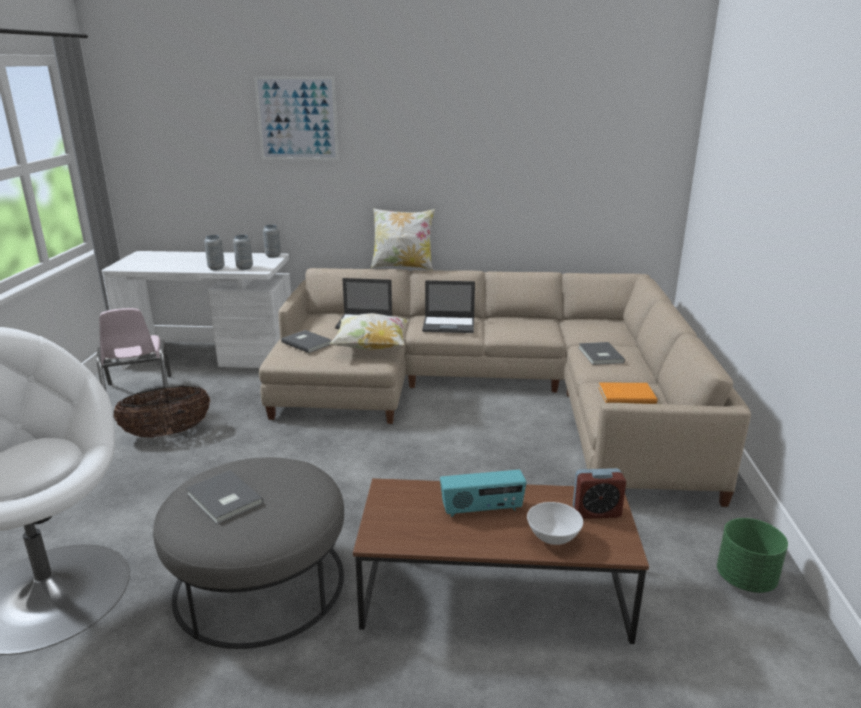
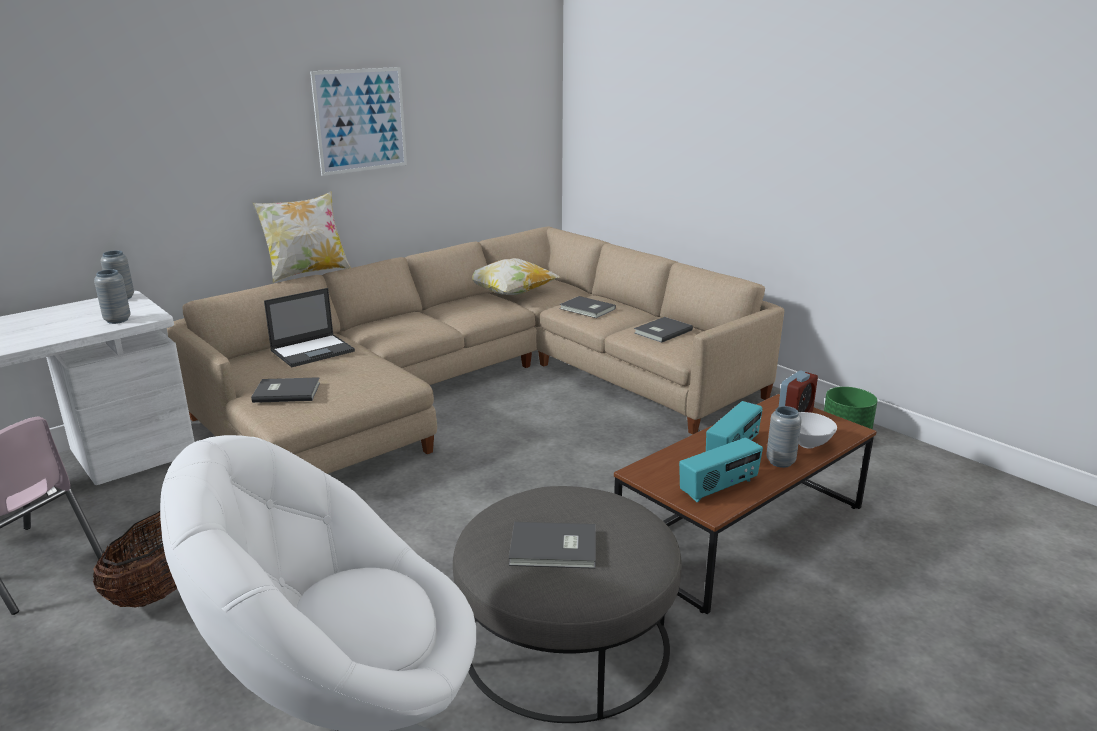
camera: 45 degrees left, 0 degrees up
grey vase [204,235,225,270] -> grey vase moved to [766,406,802,468]
picture [254,76,339,160] -> picture moved to [310,67,407,176]
pillow [330,313,408,350] -> pillow moved to [472,258,560,295]
laptop [422,280,475,333] -> none
orange book [599,382,657,404] -> grey book [634,317,693,343]
none -> radio [679,438,763,502]

